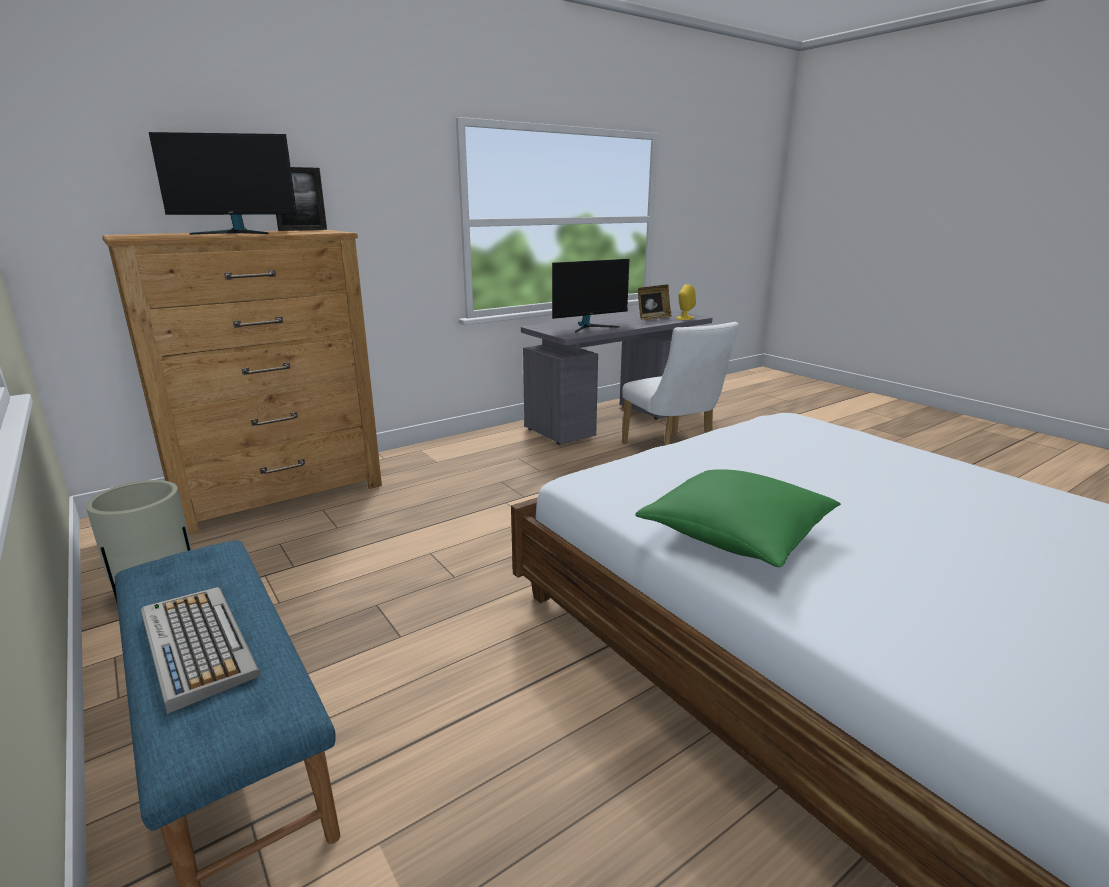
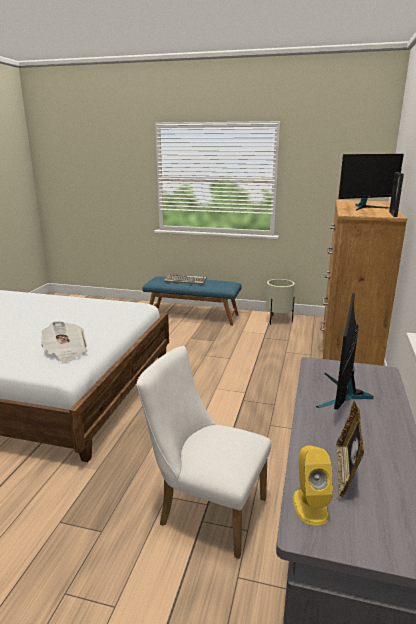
camera: 140 degrees right, 0 degrees up
monitor [149,132,297,235] -> monitor turned 150 degrees counterclockwise [338,154,404,210]
green pillow [635,469,841,567] -> none
none -> newspaper [41,321,88,363]

